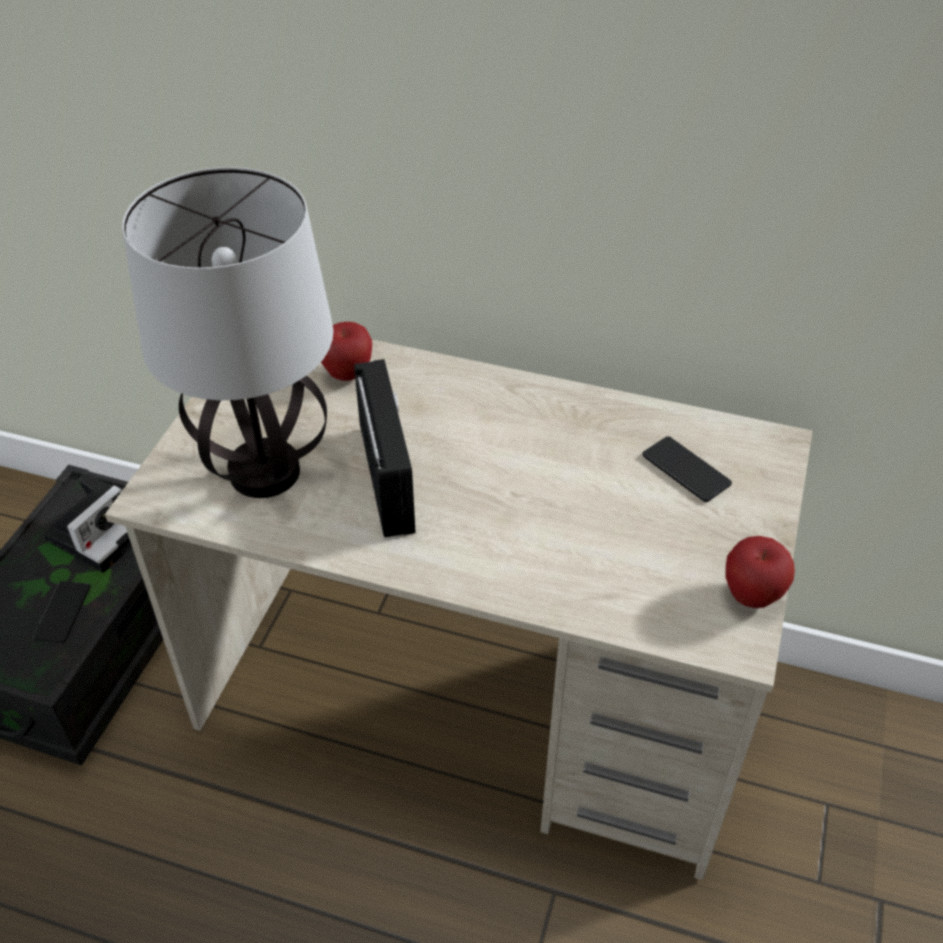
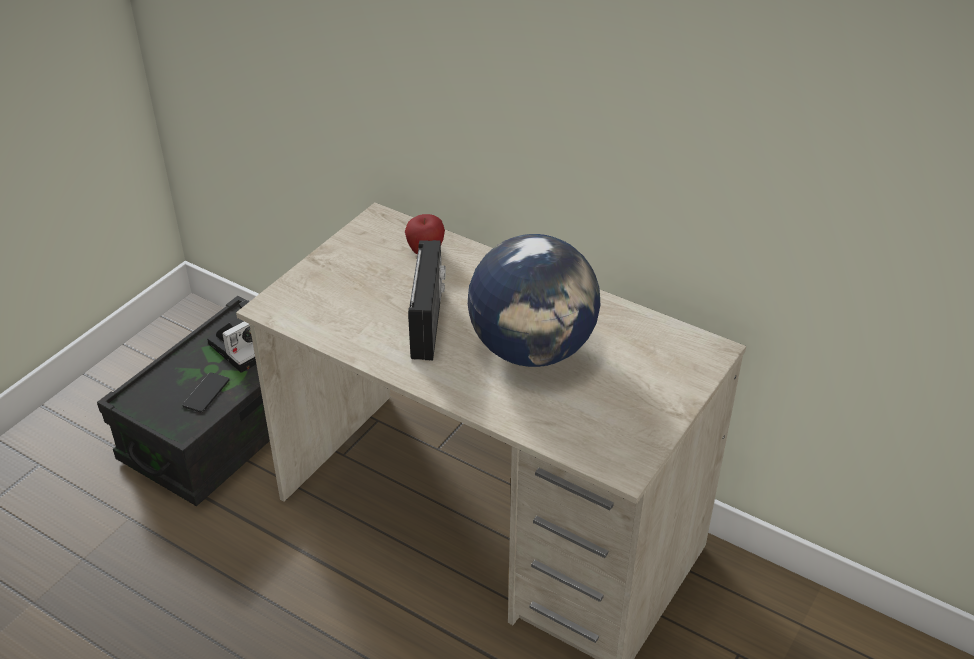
camera: 15 degrees right, 5 degrees down
table lamp [122,167,334,498] -> none
phone [642,436,732,502] -> none
apple [725,536,795,608] -> none
none -> globe [468,234,600,367]

